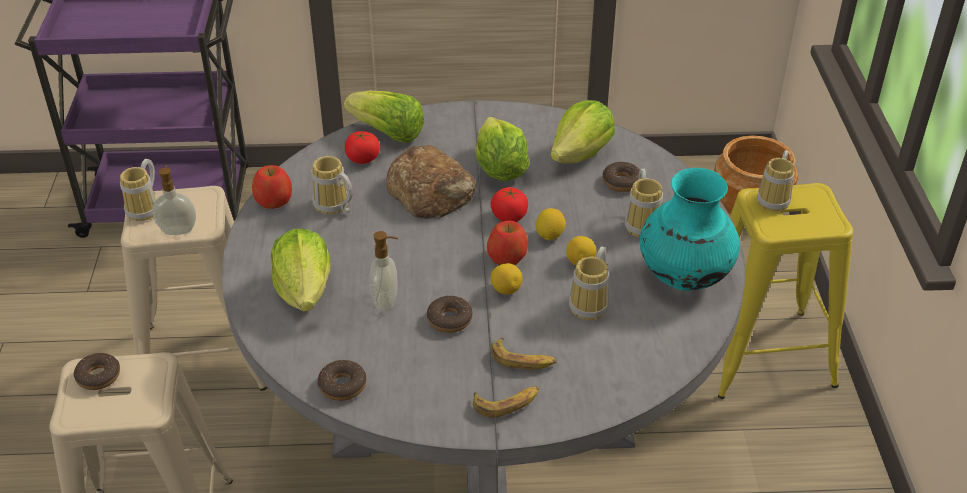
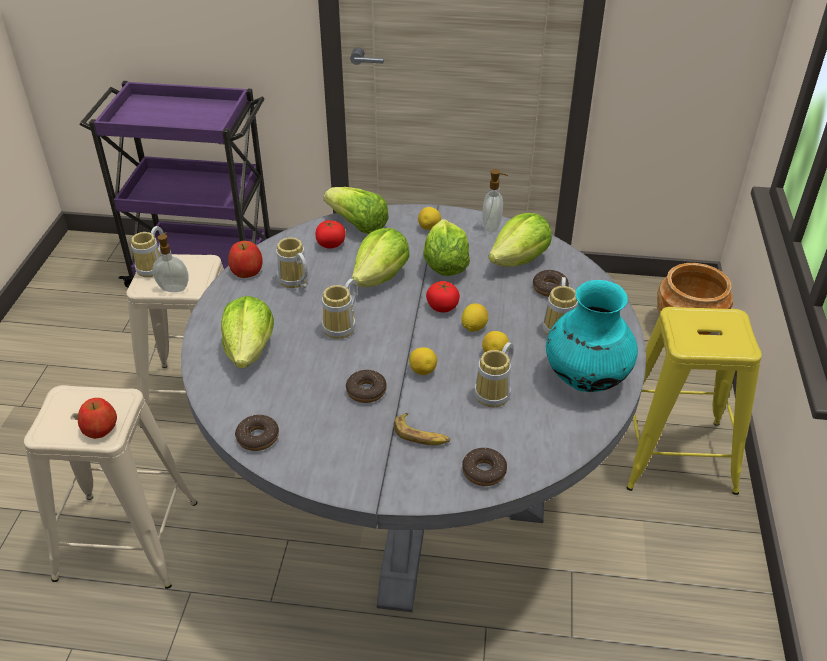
camera: 10 degrees right, 0 degrees up
donut [74,353,120,390] -> donut moved to [462,448,507,486]
soap dispenser [369,231,398,312] -> soap dispenser moved to [482,169,508,233]
bread [386,145,476,219] -> lettuce [352,228,410,287]
banana [473,387,539,418] -> none
apple [487,221,528,265] -> apple moved to [78,398,117,439]
mug [757,150,794,211] -> mug moved to [322,279,358,339]
none -> lemon [418,207,441,230]

